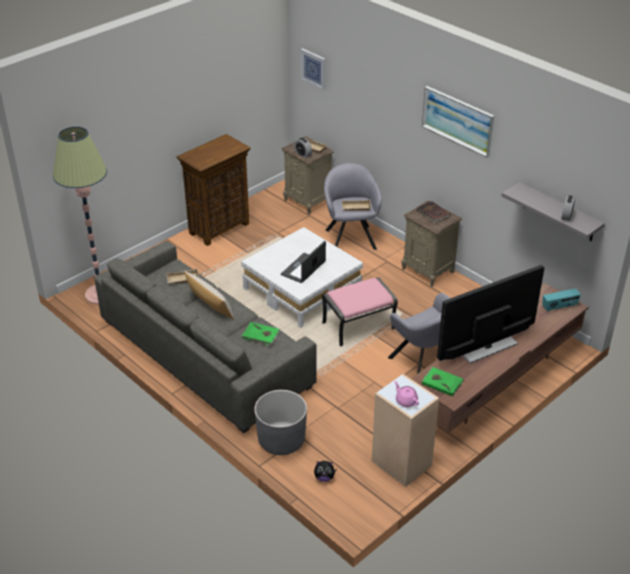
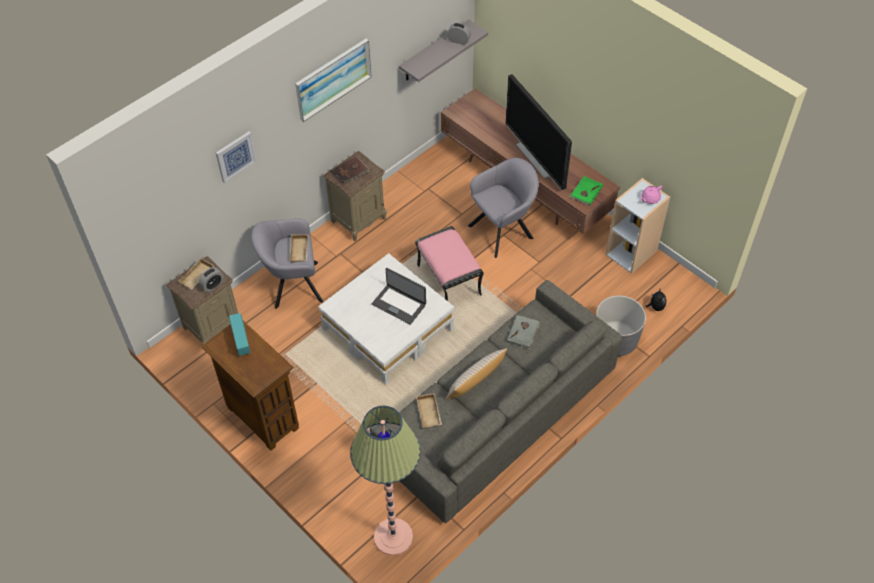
camera: 90 degrees left, 15 degrees up
green book [242,322,280,346] -> grey book [507,315,541,349]
picture [300,48,325,90] -> picture moved to [216,131,257,183]
radio [542,288,581,312] -> radio moved to [229,313,250,356]

